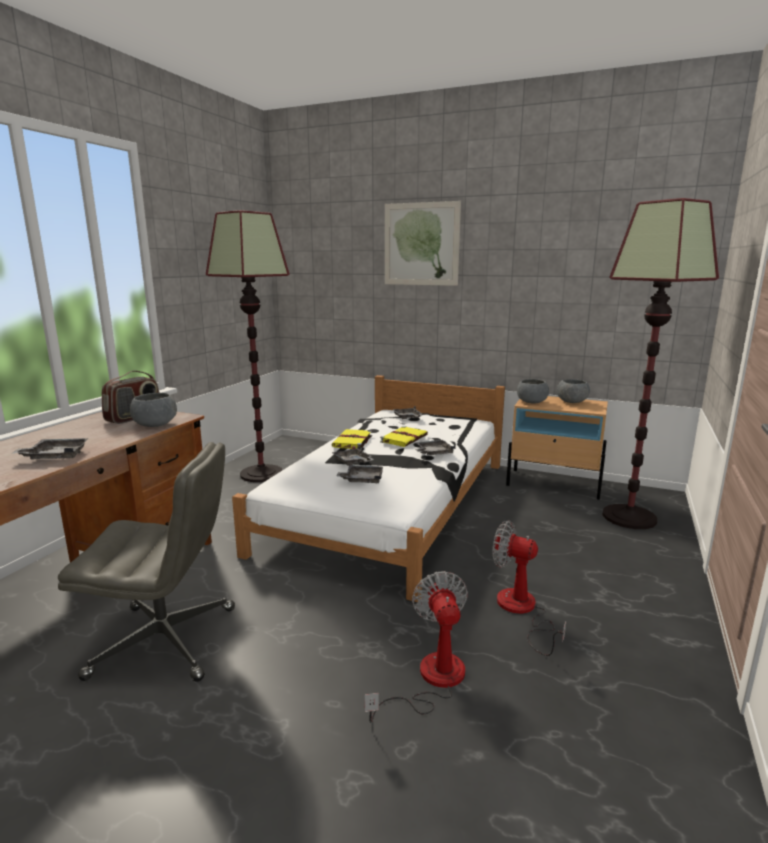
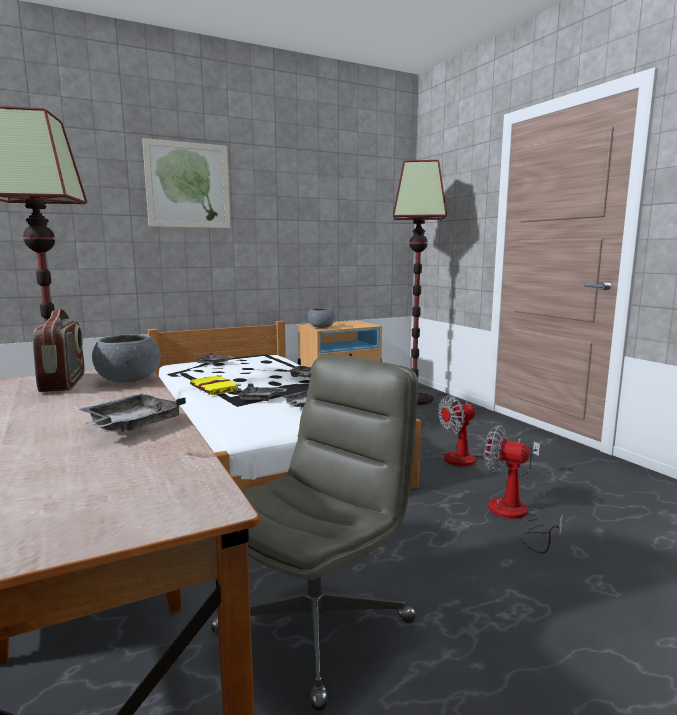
camera: 50 degrees left, 5 degrees down
yellow book [380,426,428,447] -> none
grey bowl [557,379,590,403] -> none

